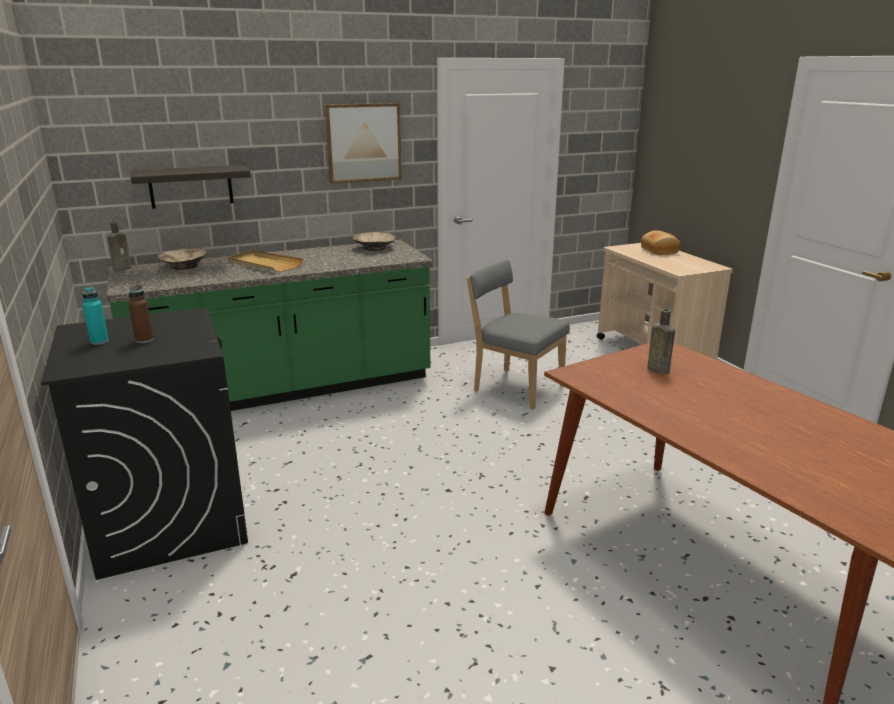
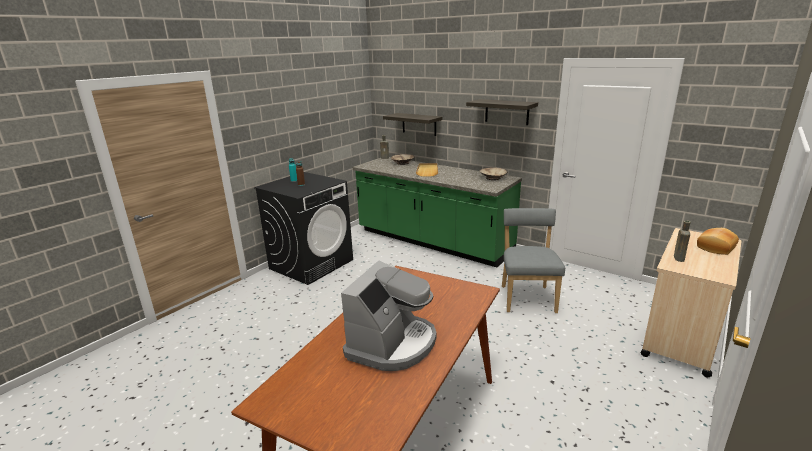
camera: 60 degrees right, 0 degrees up
picture [325,103,402,184] -> shelf [466,99,538,125]
brown bottle [648,309,675,374] -> brown bottle moved to [674,220,691,262]
none -> coffee machine [341,261,436,371]

